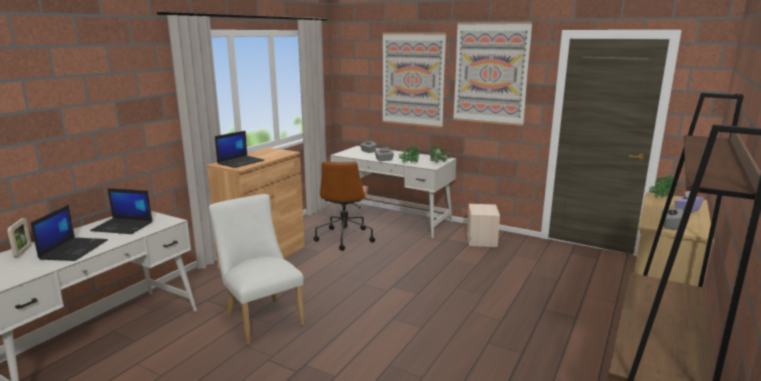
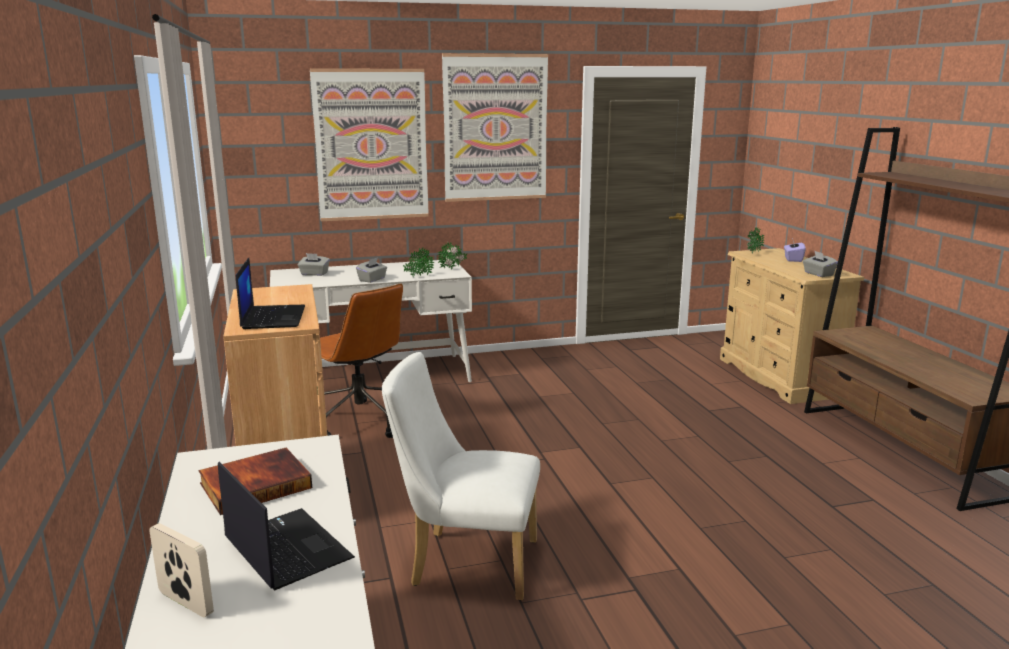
camera: 45 degrees left, 0 degrees up
laptop [90,188,153,234] -> book [198,448,312,515]
beige storage box [467,204,500,247] -> none

